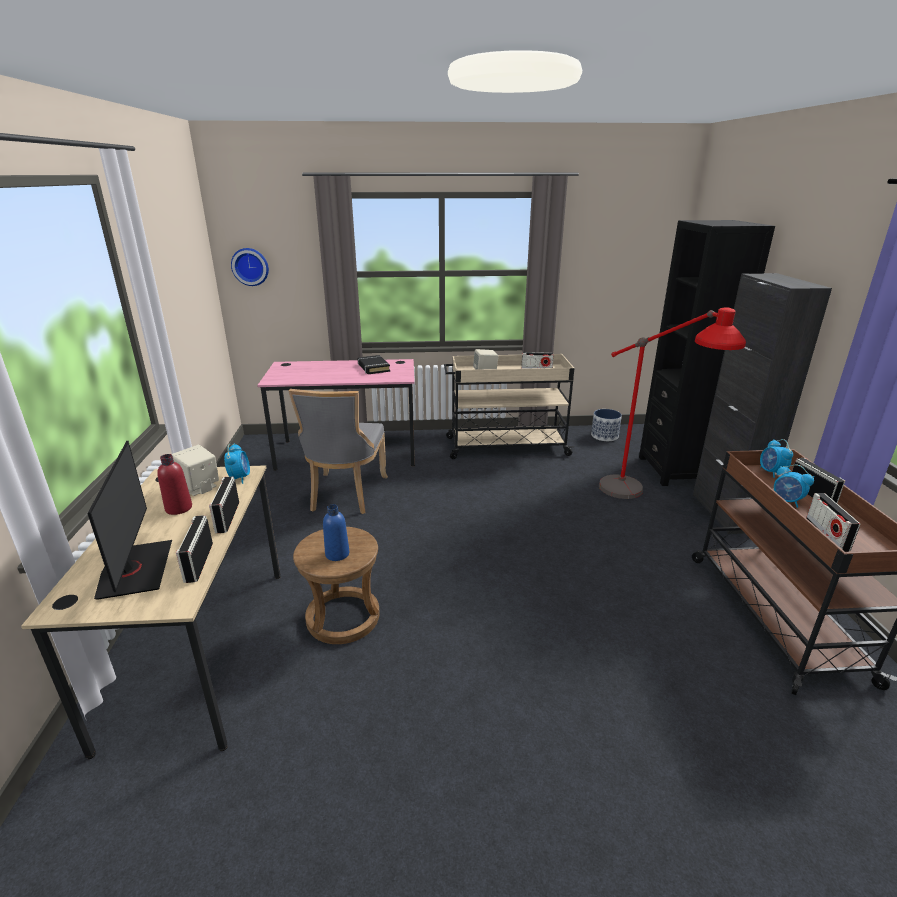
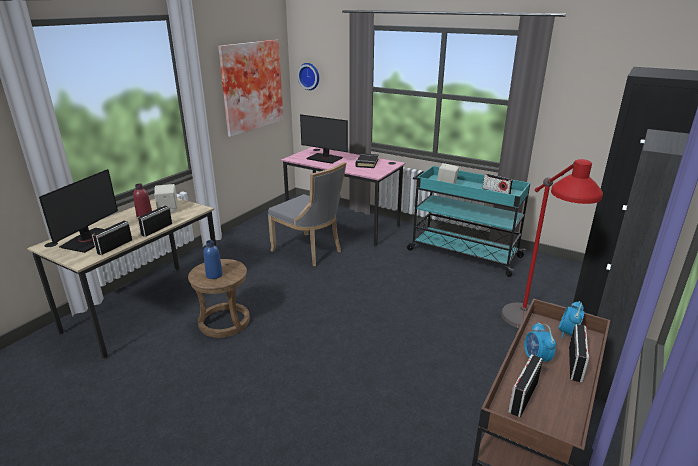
camera: 35 degrees right, 0 degrees up
alarm clock [224,444,250,484] -> none
grey chair [289,389,388,514] -> grey chair turned 90 degrees counterclockwise [268,162,346,266]
beige cart [444,354,574,459] -> turquoise cart [407,166,530,277]
planter [591,409,622,441] -> none
none -> picture [218,39,283,137]
none -> monitor [300,114,348,164]

